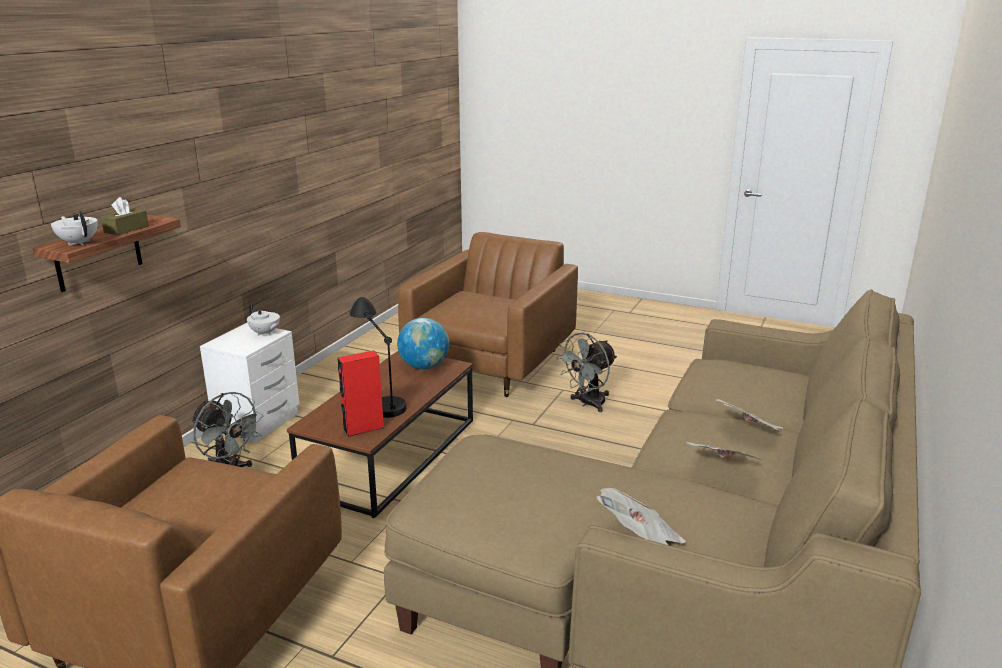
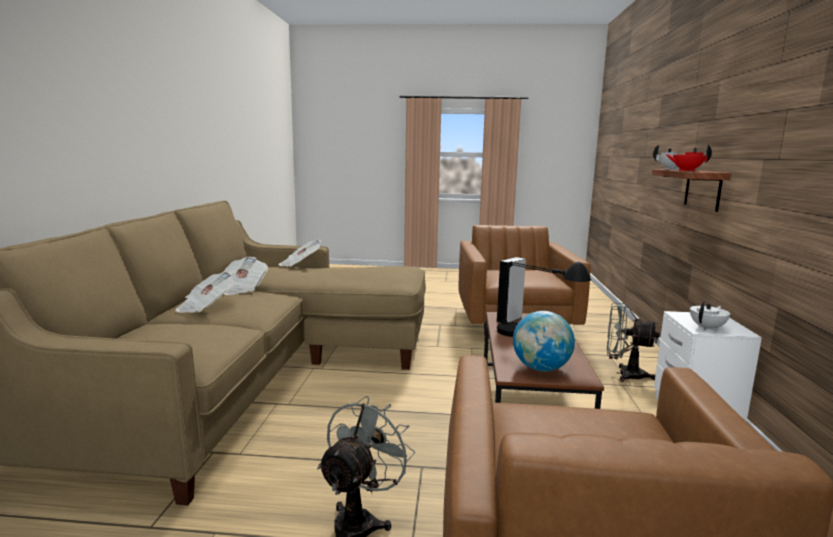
camera: 160 degrees right, 10 degrees down
brown tissue box [101,197,149,235] -> red teapot [666,144,712,171]
white teapot [247,303,280,336] -> white teapot turned 120 degrees clockwise [690,302,730,331]
red speaker [337,351,384,437] -> grey speaker [496,257,526,323]

